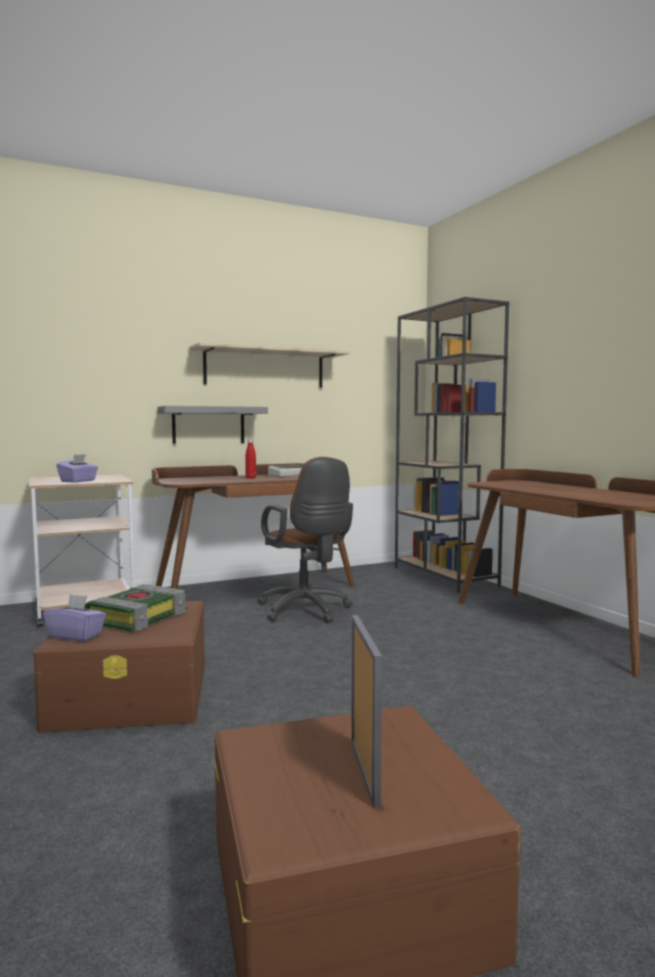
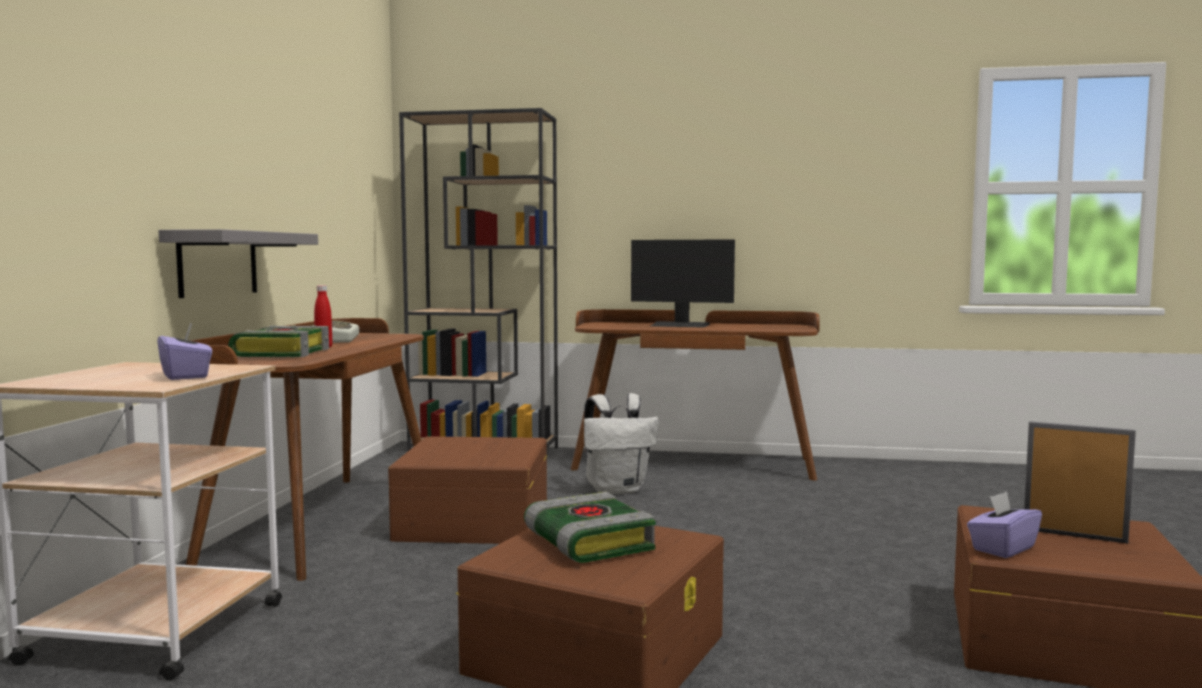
camera: 55 degrees left, 0 degrees up
purple tissue box [43,594,107,641] -> purple tissue box moved to [967,491,1042,558]
shelf [189,342,350,388] -> none
brown office chair [258,457,353,623] -> brown storage box [388,436,547,544]
none -> book [228,325,329,358]
none -> white backpack [584,393,659,494]
none -> monitor [631,239,735,328]

